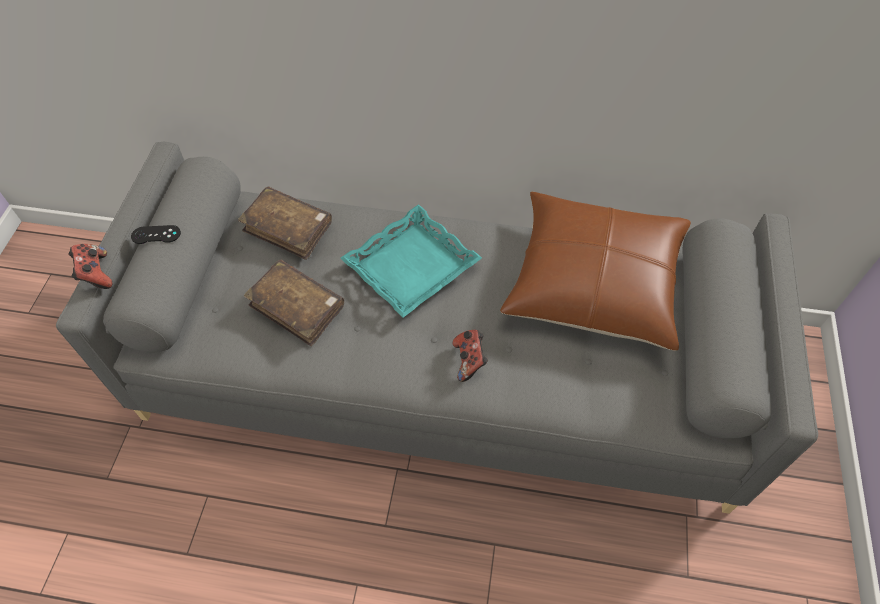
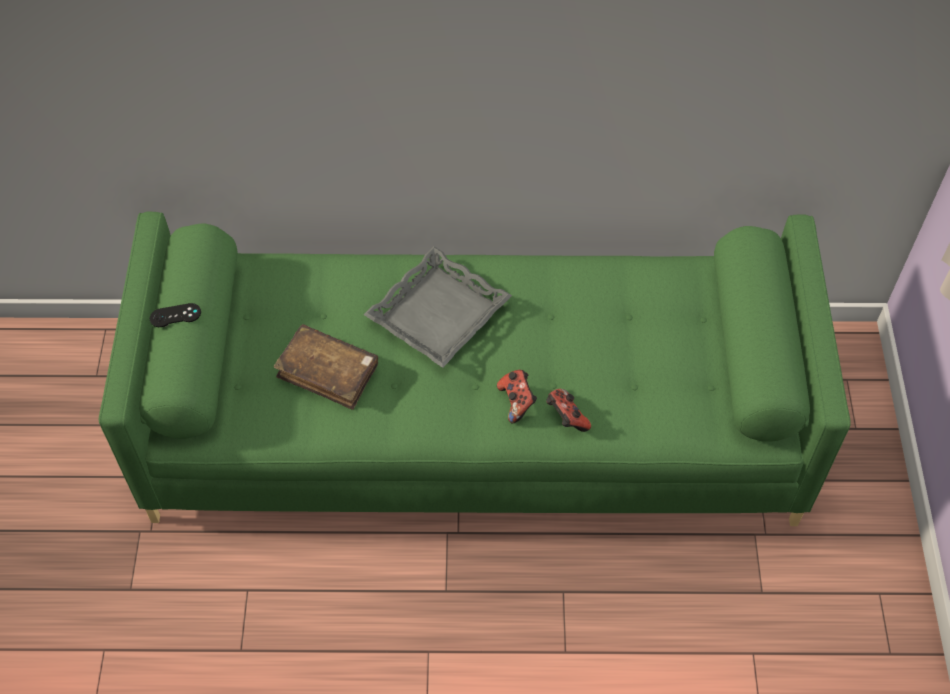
camera: 10 degrees left, 0 degrees up
grey sofa [56,141,818,514] -> green sofa [99,212,851,526]
game controller [68,244,112,289] -> game controller moved to [546,389,591,432]
brown book [238,186,332,260] -> none
turquoise tray [340,204,482,318] -> grey tray [364,246,512,368]
brown pillow [500,192,691,351] -> none

